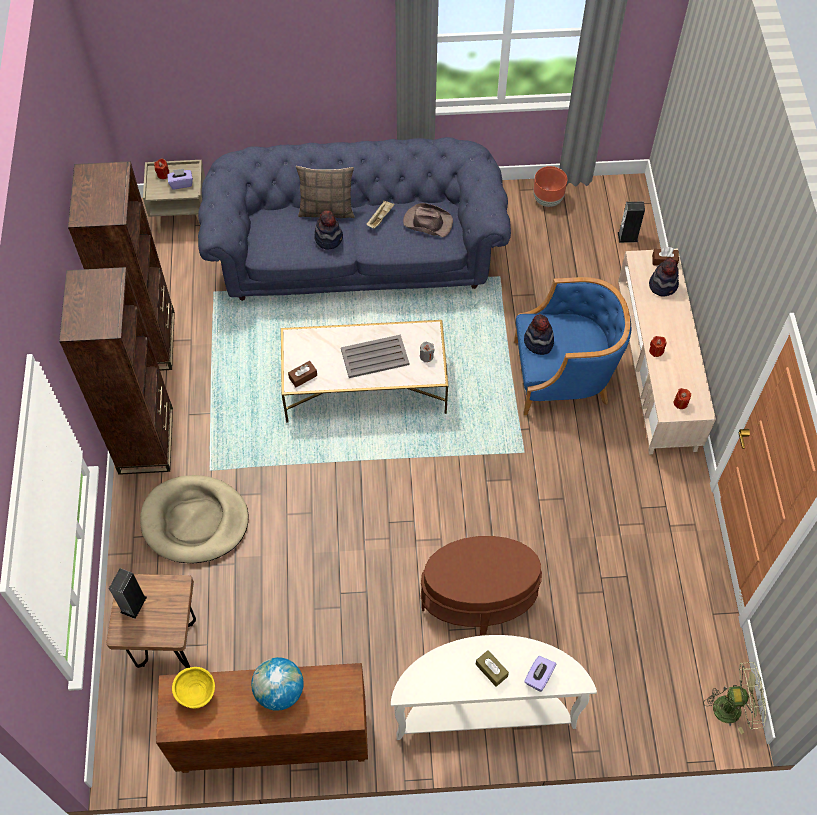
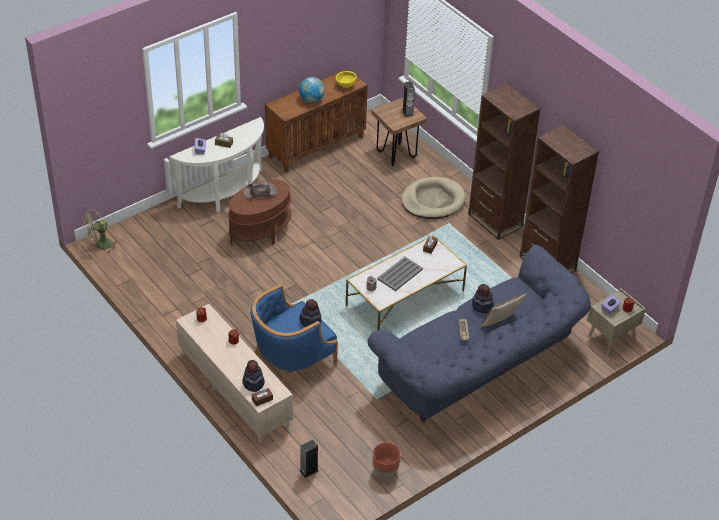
camera: 145 degrees right, 15 degrees down
brown hat [403,203,453,237] -> brown hat moved to [243,180,277,198]

